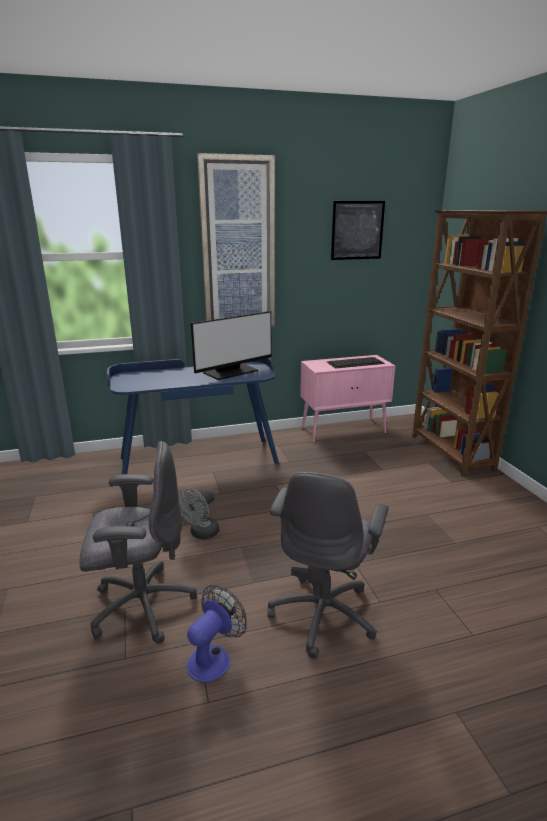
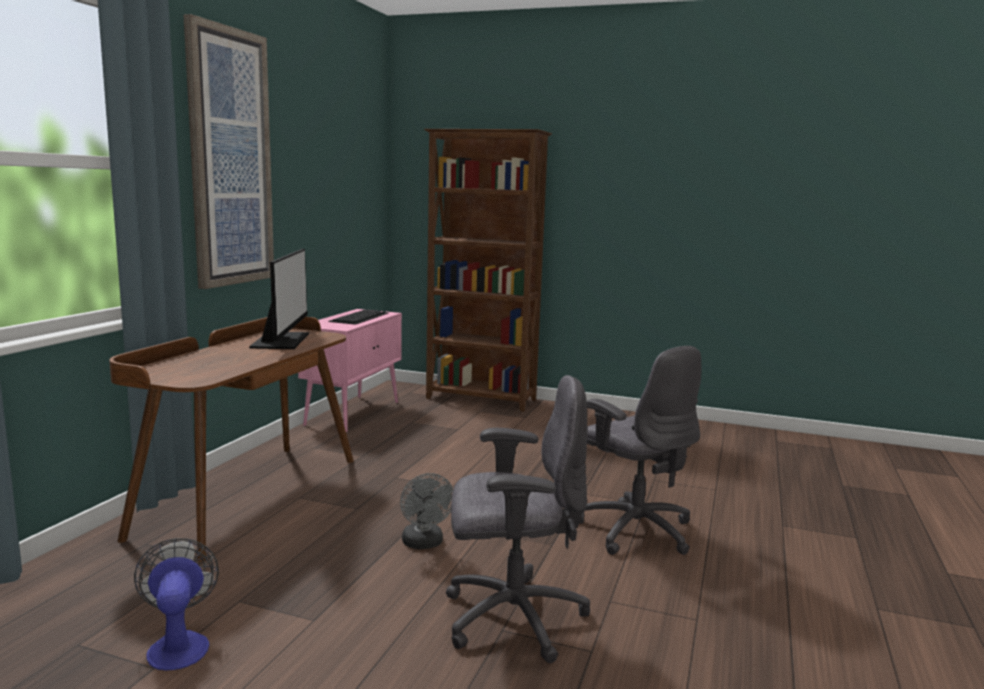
camera: 55 degrees left, 10 degrees down
grey office chair [79,441,197,644] -> grey office chair turned 60 degrees clockwise [446,375,590,663]
blue desk [107,358,279,474] -> brown desk [109,317,354,562]
fan [187,585,247,683] -> fan moved to [134,538,219,671]
picture [331,201,385,260] -> none

